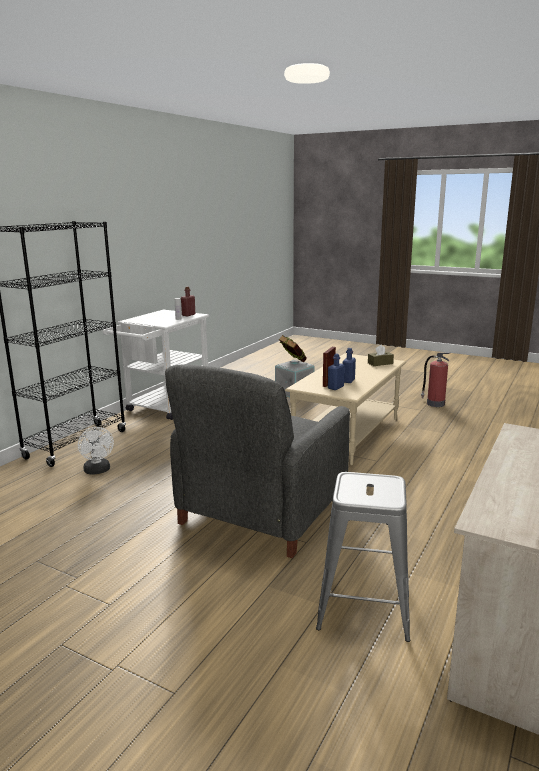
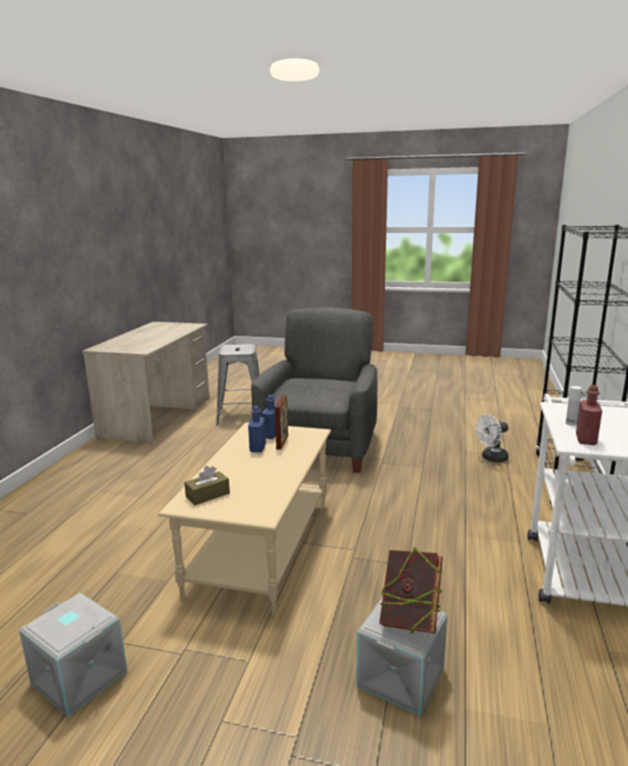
camera: 165 degrees right, 0 degrees up
white fan [78,427,114,475] -> white fan turned 75 degrees counterclockwise [476,414,509,462]
fire extinguisher [421,352,451,407] -> grey storage box [19,593,128,717]

